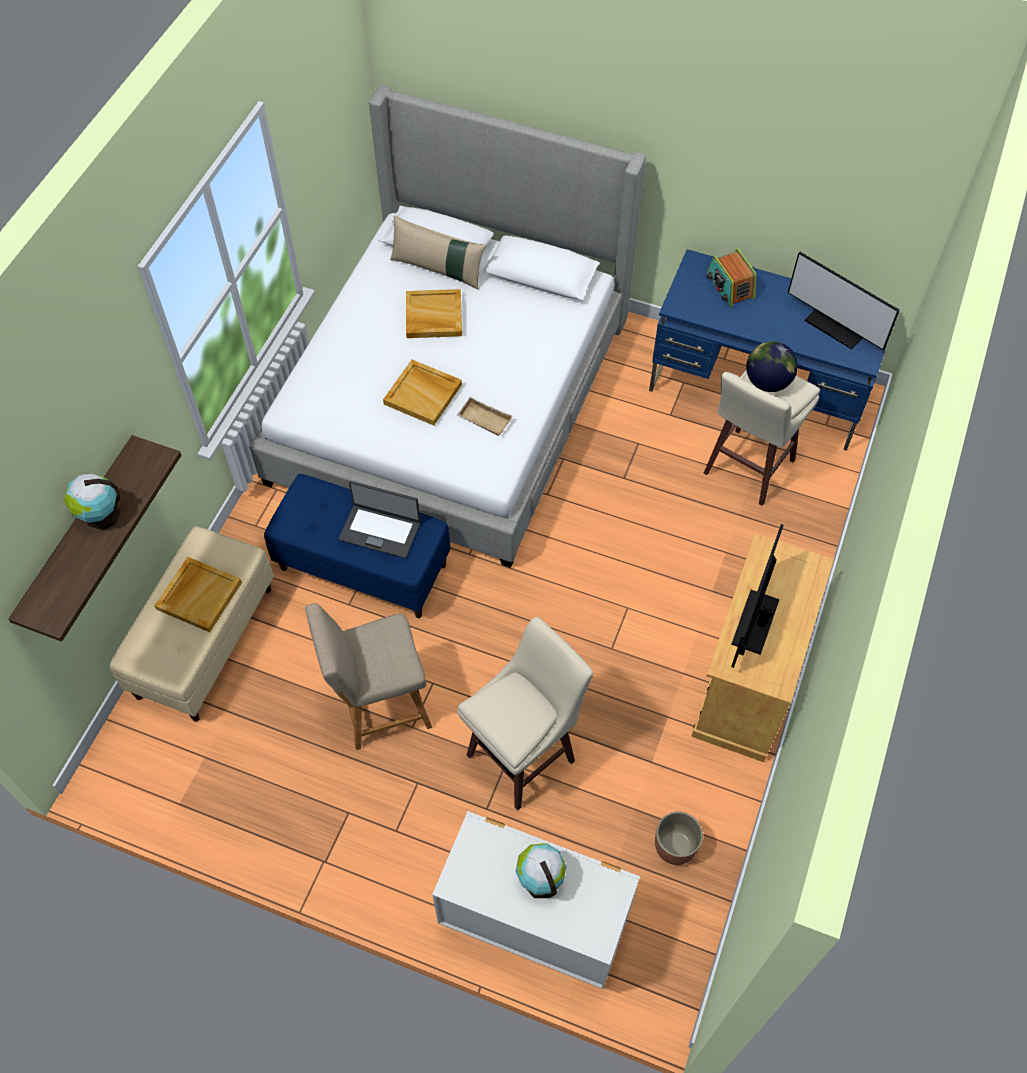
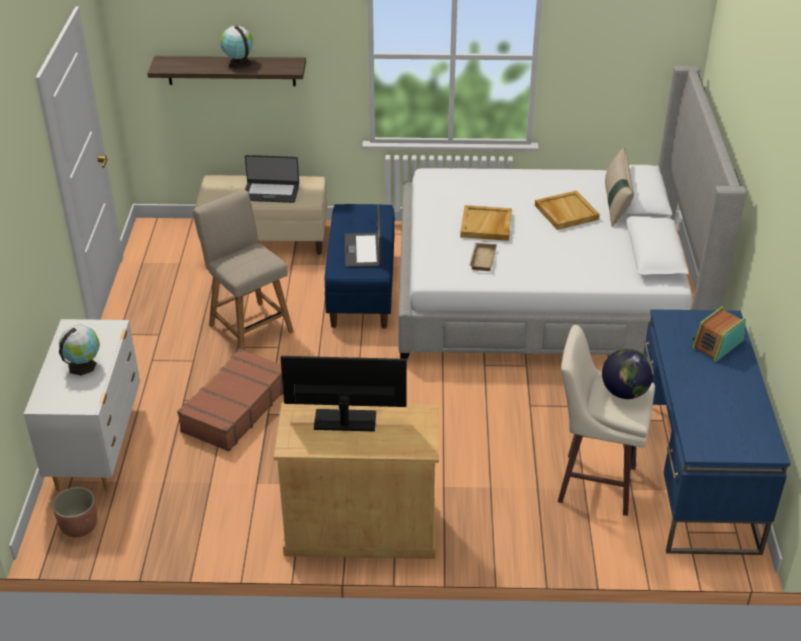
camera: 70 degrees right, 20 degrees down
beige tray [154,557,242,632] -> laptop [245,155,299,203]
beige stool [457,617,593,811] -> brown suitcase [177,349,283,451]
planter [655,812,703,865] -> planter moved to [52,487,97,537]
monitor [788,252,900,350] -> none

